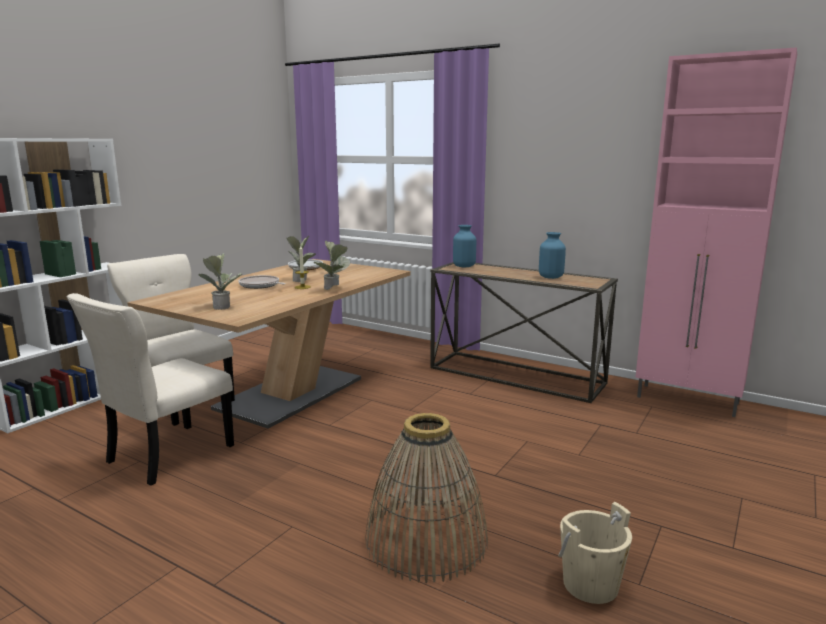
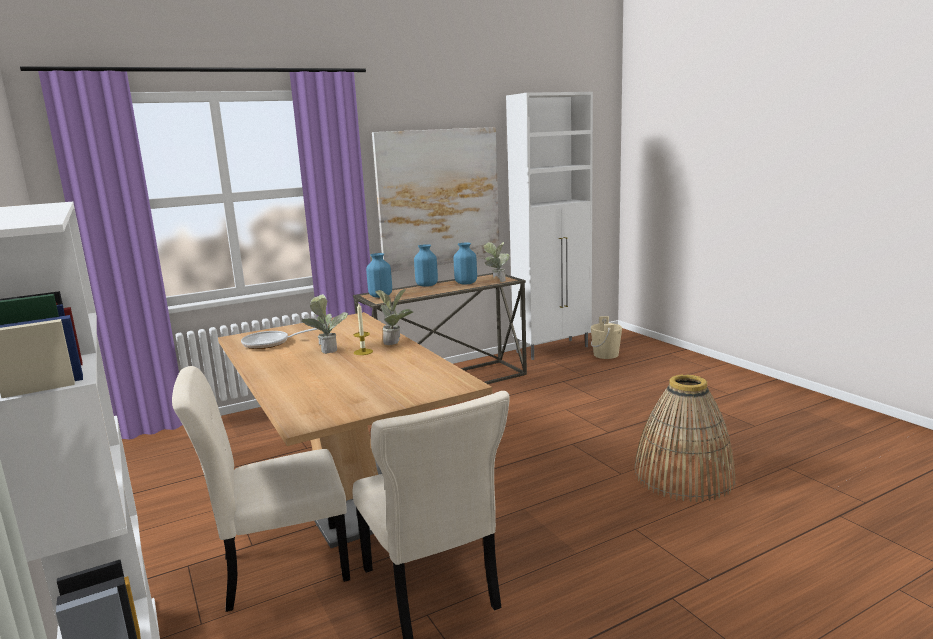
camera: 60 degrees left, 0 degrees up
potted plant [199,253,242,310] -> potted plant moved to [483,242,510,282]
frying pan [238,275,286,289] -> none
beige bucket [558,502,632,604] -> beige bucket moved to [591,316,622,359]
pink cabinet [635,47,797,417] -> white cabinet [506,92,593,360]
none -> picture [372,127,500,272]
none -> blue vase [414,244,438,287]

